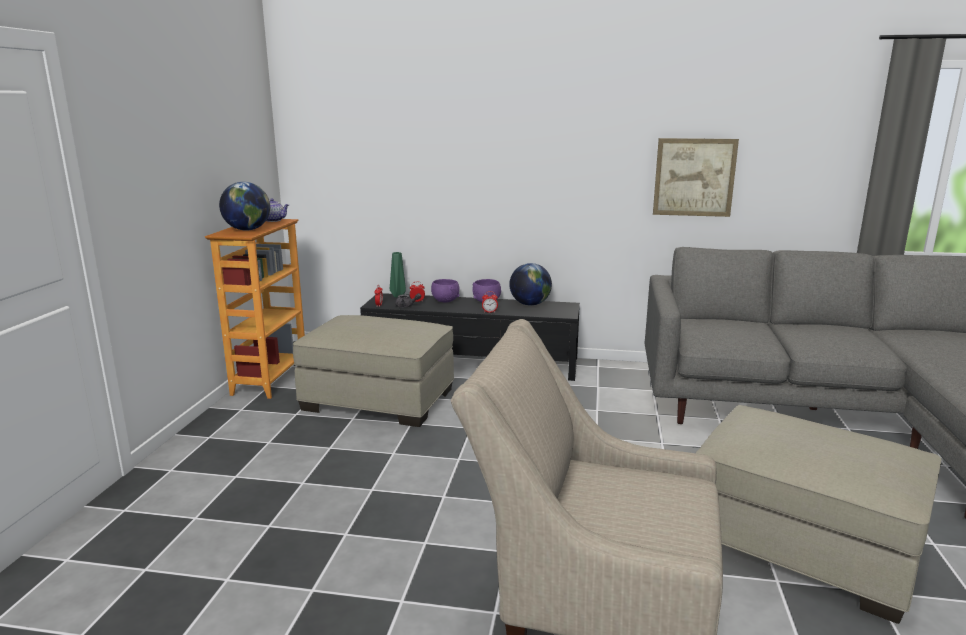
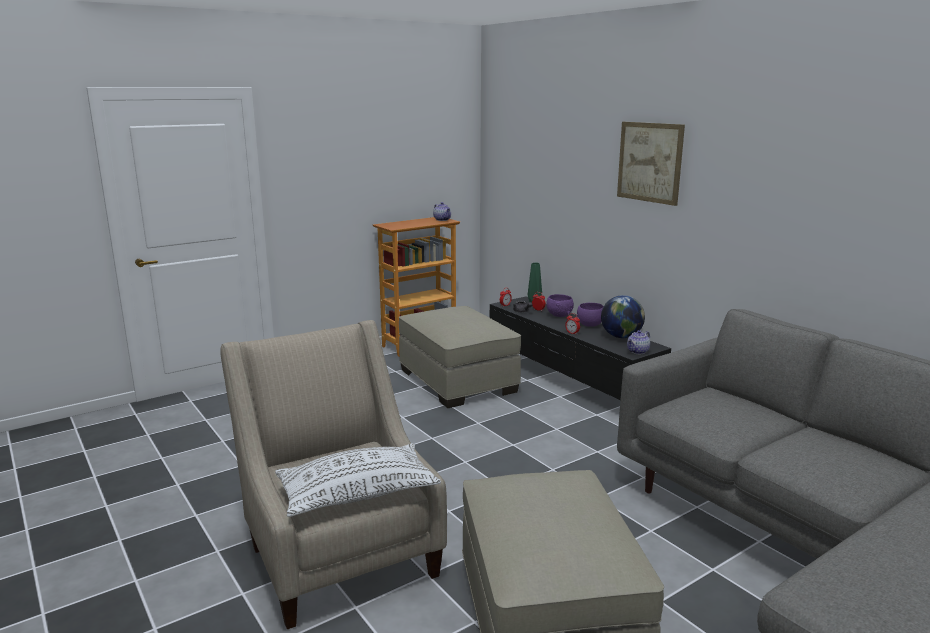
camera: 45 degrees right, 0 degrees up
globe [219,182,270,231] -> none
picture [653,138,739,217] -> picture moved to [617,122,685,206]
none -> white pillow [275,443,441,517]
none -> teapot [627,330,650,354]

